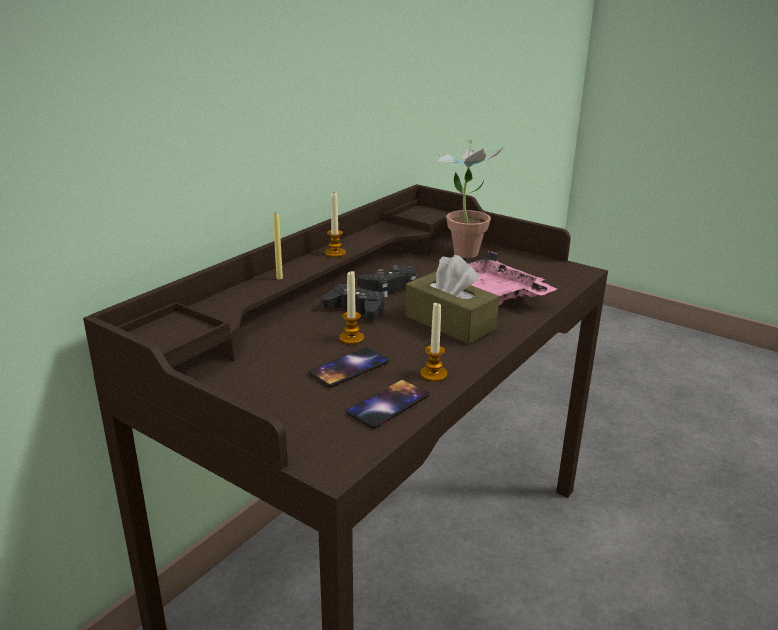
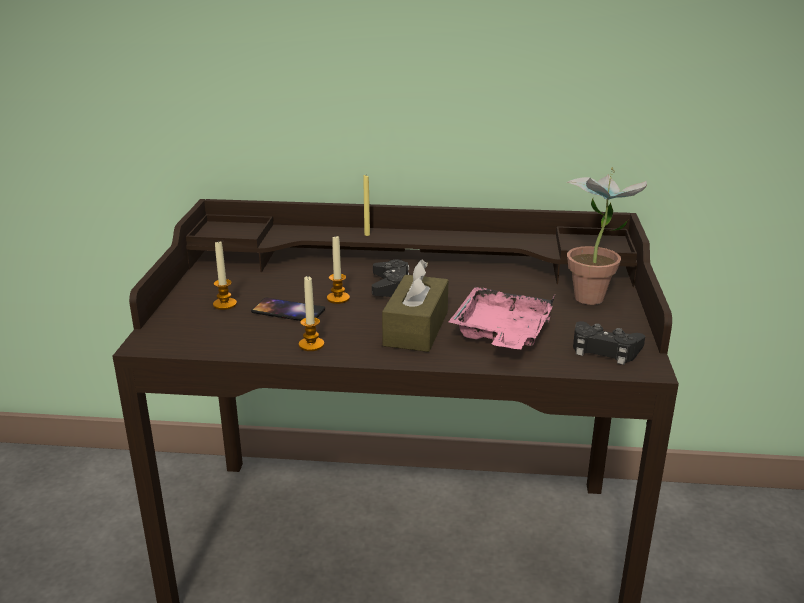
camera: 60 degrees right, 0 degrees up
candle [325,193,346,257] -> candle moved to [213,242,237,310]
phone [346,380,429,429] -> none
black game controller [357,265,416,298] -> black game controller moved to [573,321,645,365]

